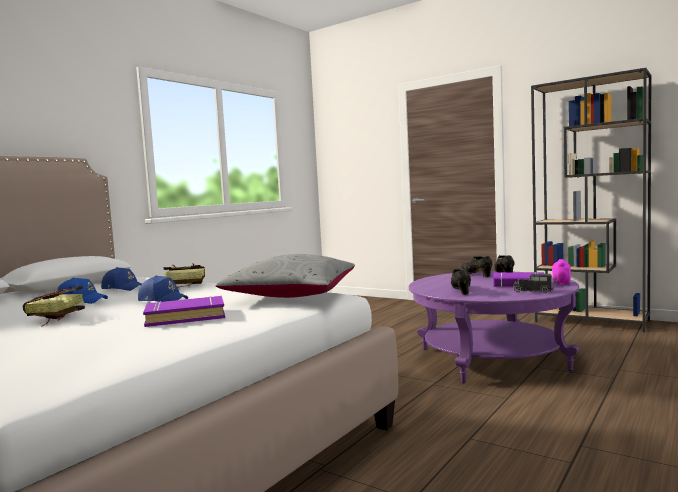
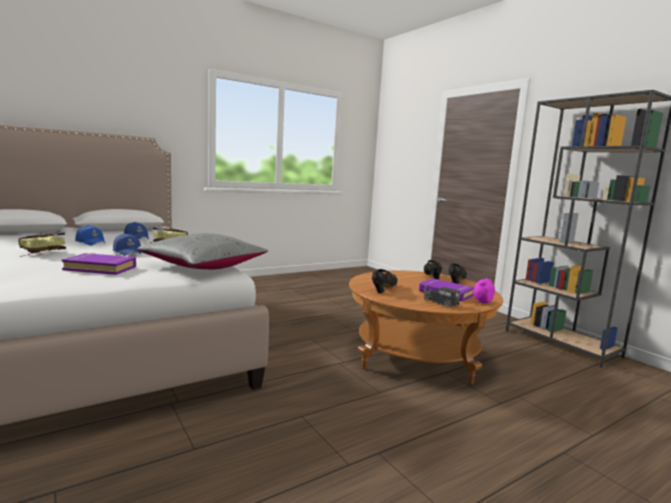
camera: 20 degrees right, 5 degrees up
purple coffee table [409,271,579,383] -> brown coffee table [349,270,503,385]

